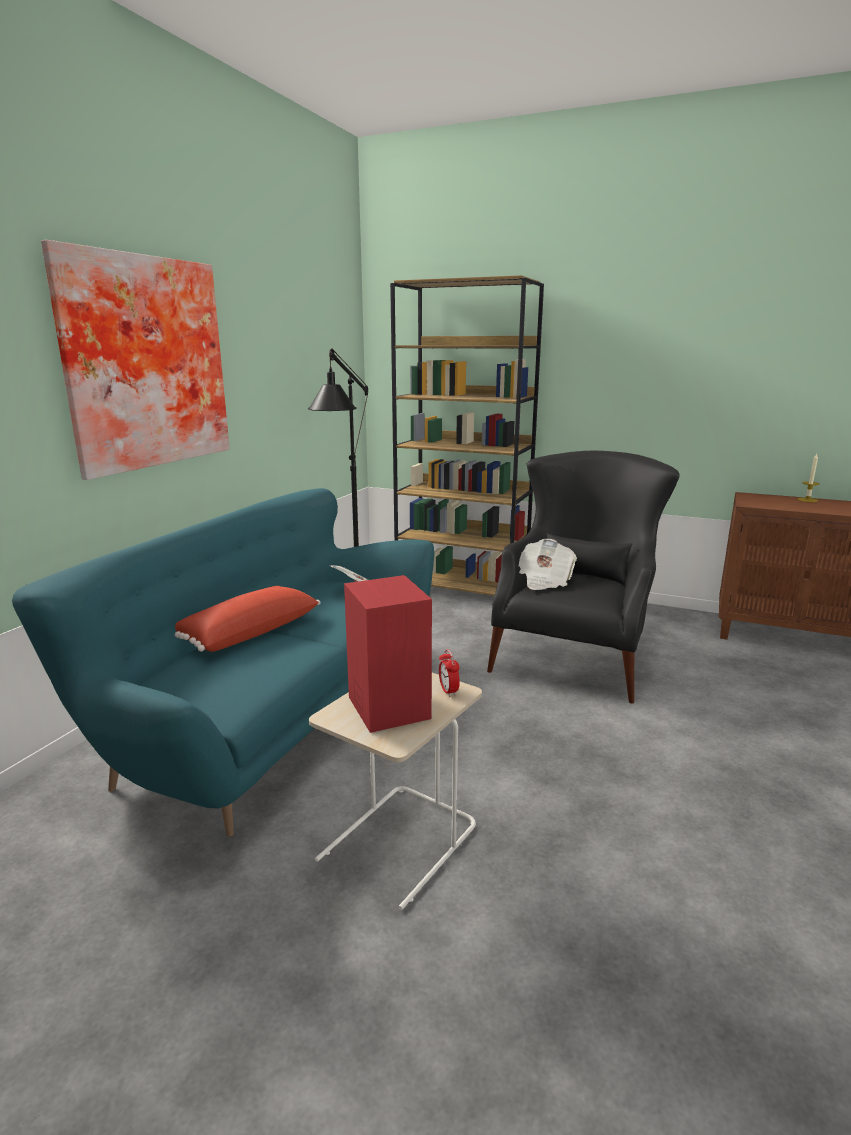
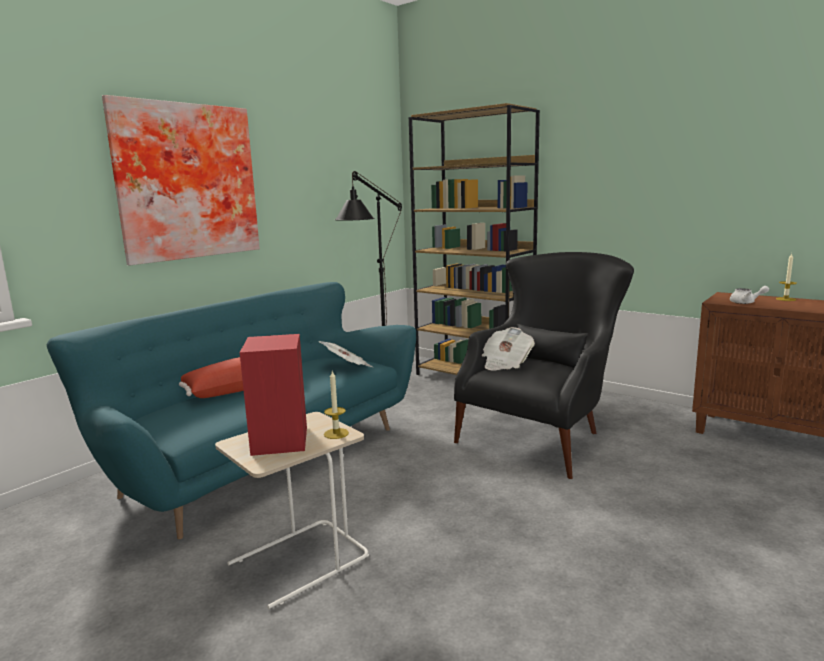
camera: 15 degrees right, 5 degrees down
alarm clock [439,649,460,697] -> candle [324,371,349,439]
none -> white teapot [730,286,769,304]

